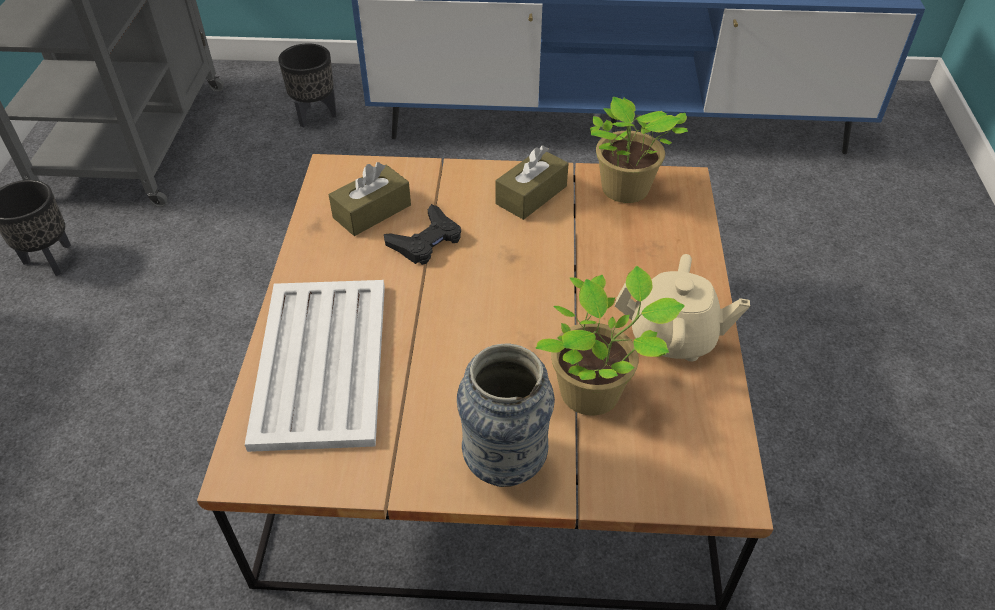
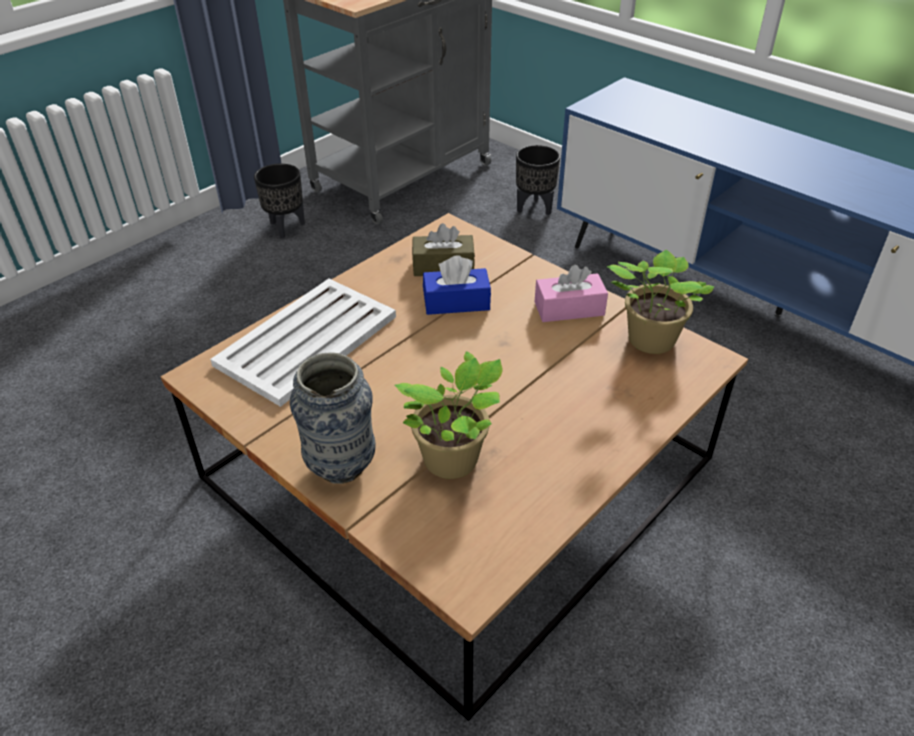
camera: 40 degrees right, 5 degrees down
black game controller [384,204,461,265] -> blue tissue box [423,255,491,315]
brown tissue box [496,145,569,220] -> pink tissue box [535,265,608,322]
beige teapot [615,254,750,361] -> none

